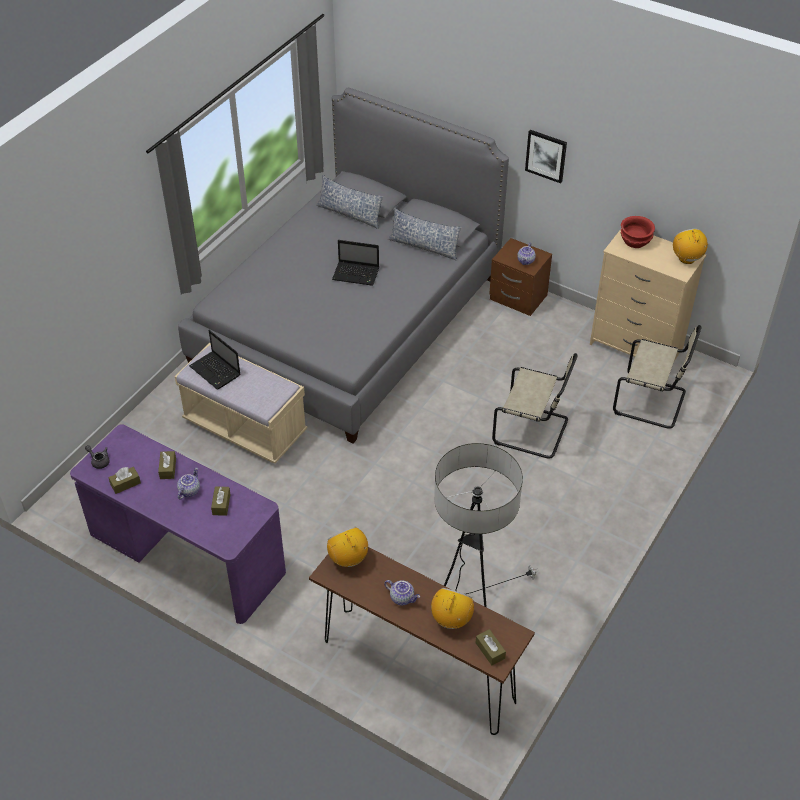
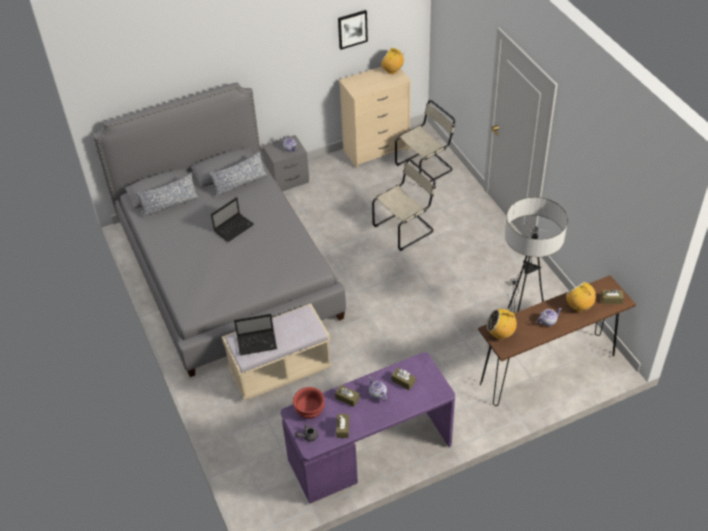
camera: 55 degrees left, 0 degrees up
brown nightstand [489,238,552,316] -> grey nightstand [262,135,309,192]
picture [525,130,567,183] -> picture moved to [338,10,368,50]
red bowl [620,216,655,248] -> red bowl moved to [293,387,325,419]

